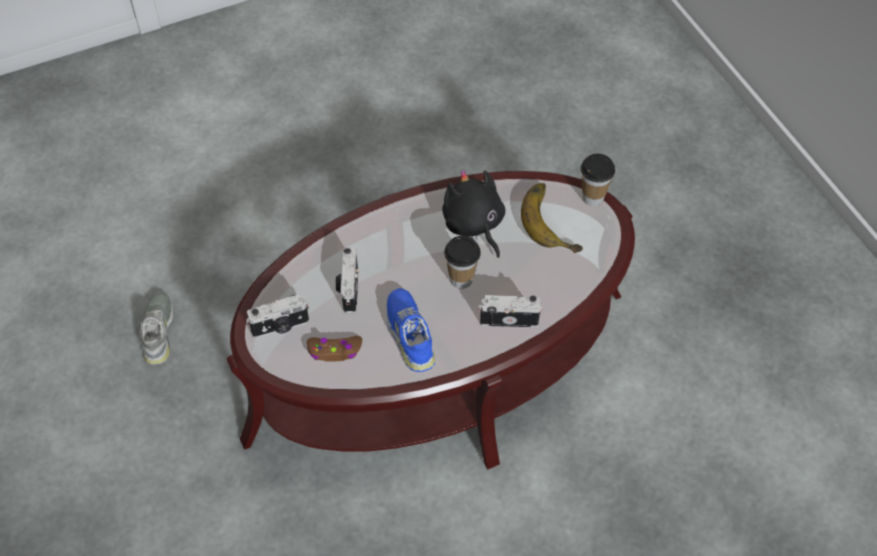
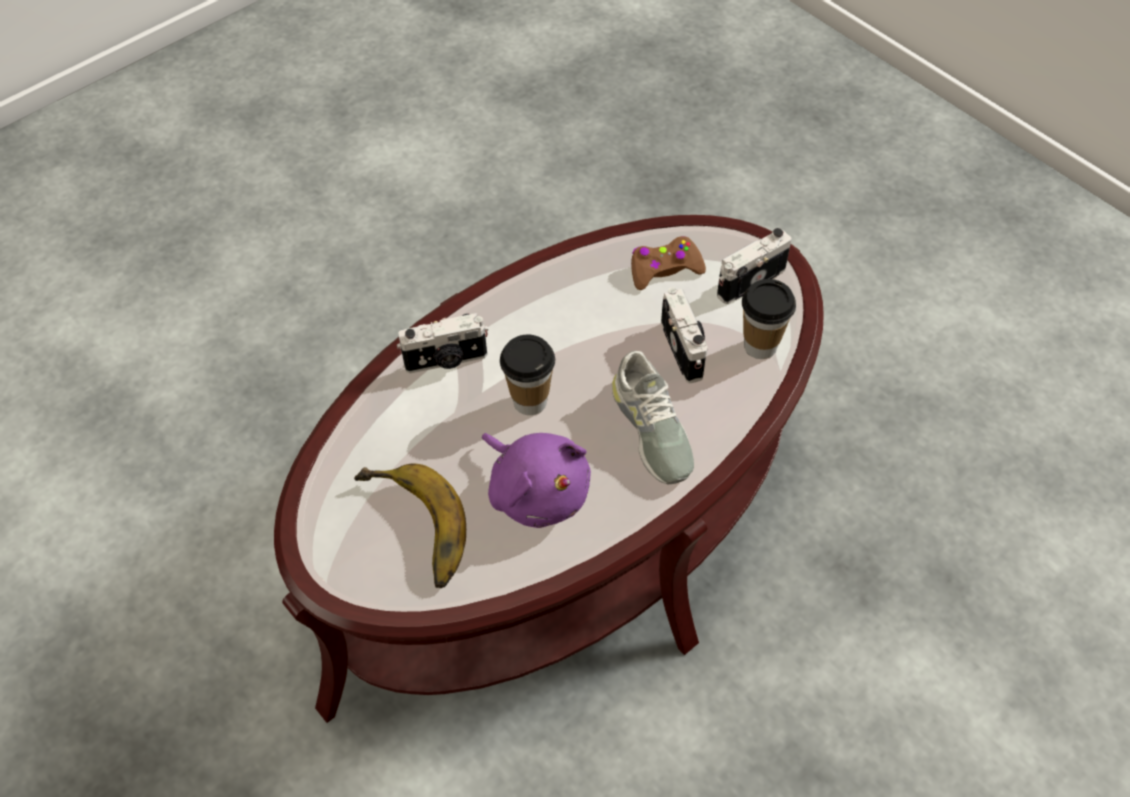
camera: 165 degrees right, 0 degrees up
grey shoe [141,292,174,365] -> grey shoe moved to [612,351,694,484]
blue shoe [387,288,435,372] -> none
black plush toy [442,170,505,258] -> purple plush toy [482,433,591,528]
cup [581,154,615,206] -> cup moved to [742,279,796,359]

